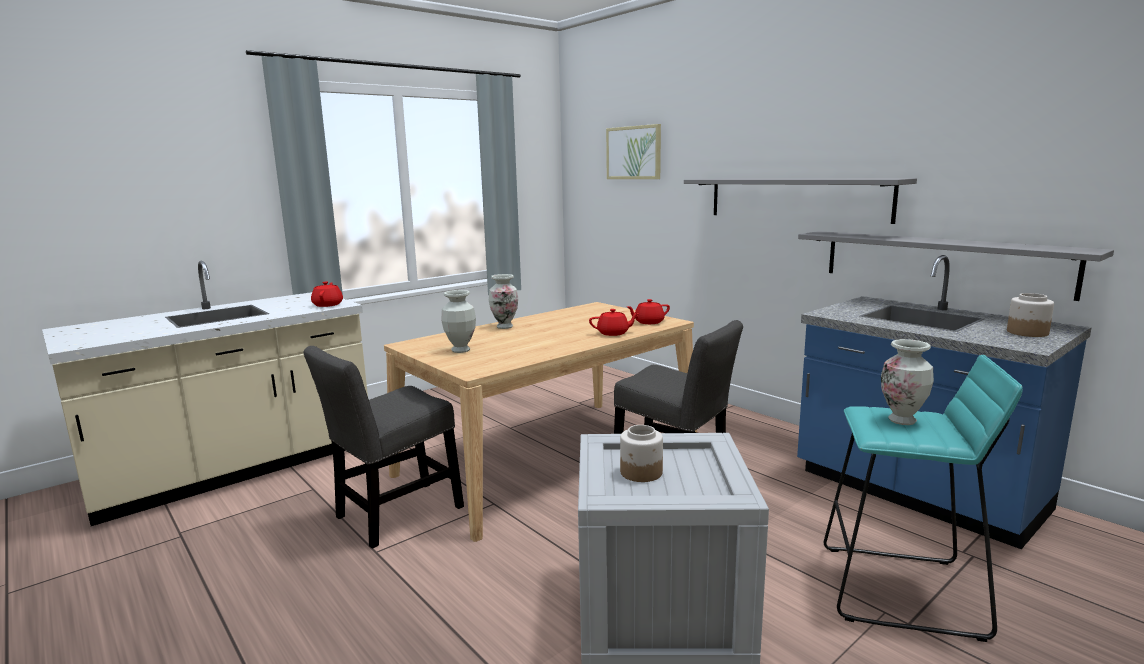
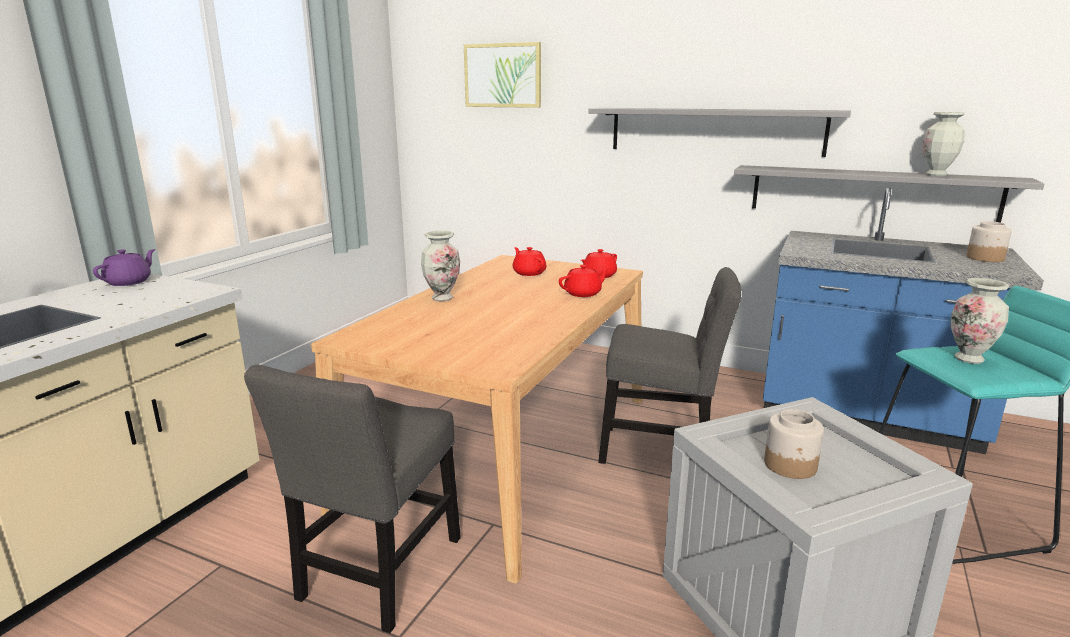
camera: 25 degrees left, 5 degrees up
red teapot [311,282,343,307] -> red teapot moved to [513,247,546,276]
vase [441,290,476,353] -> vase moved to [923,112,965,176]
none -> purple teapot [93,249,155,286]

